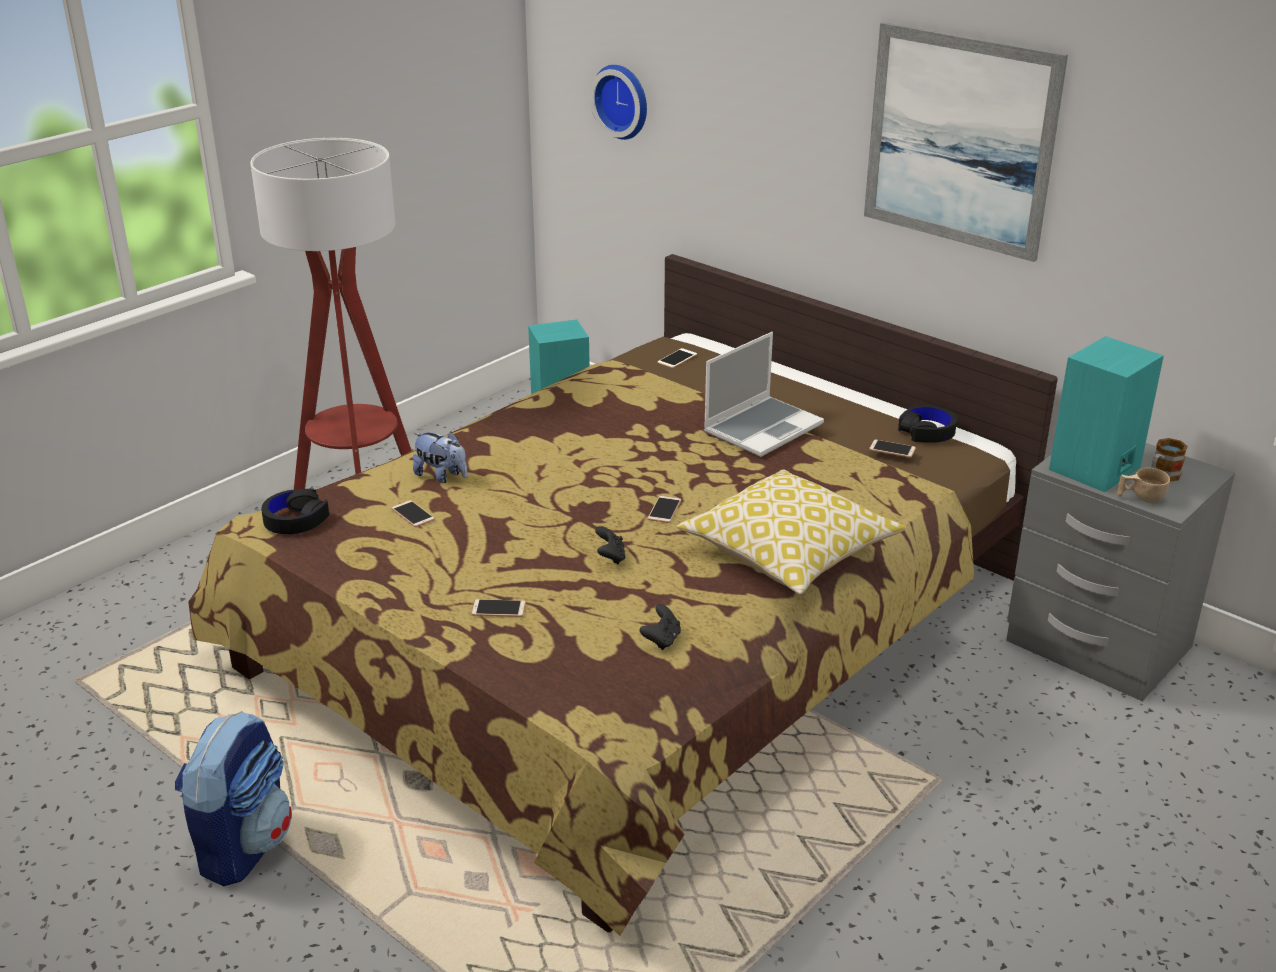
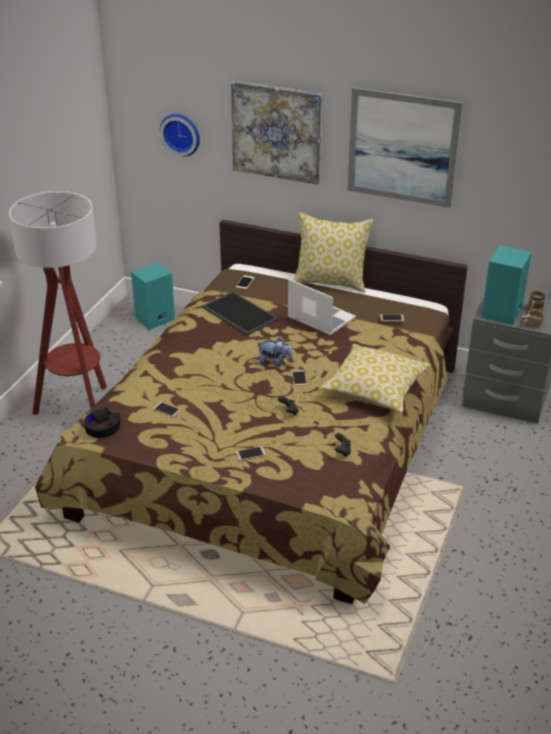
camera: 20 degrees left, 5 degrees up
backpack [175,711,292,886] -> none
plush toy [413,432,467,483] -> plush toy moved to [257,338,293,367]
laptop [704,332,824,457] -> laptop turned 75 degrees counterclockwise [288,279,356,335]
black headphones [898,405,957,443] -> none
none -> tray [202,291,278,336]
none -> picture [231,81,322,185]
none -> pillow [293,212,373,292]

